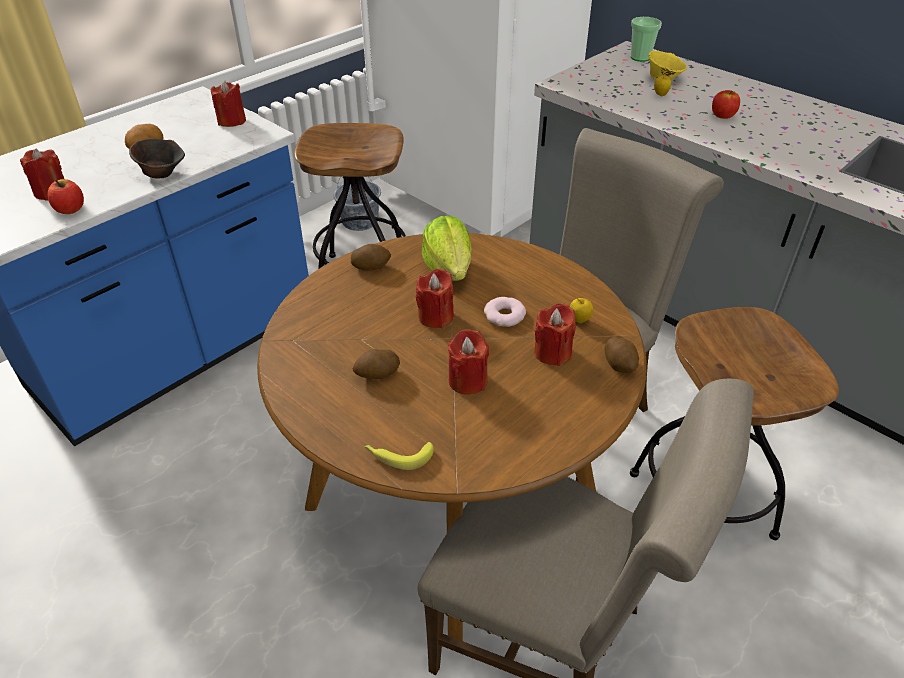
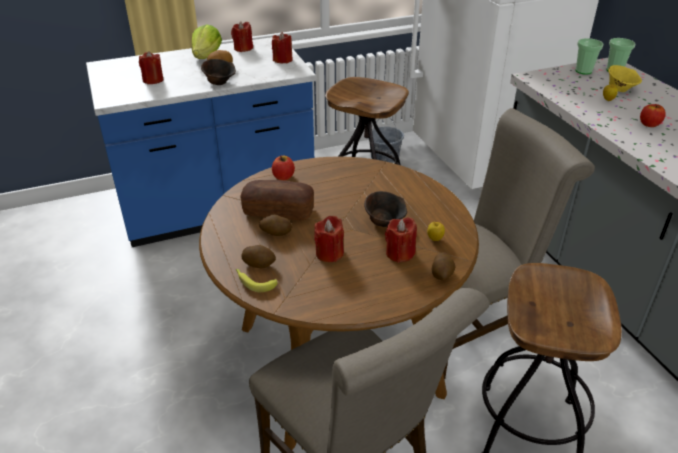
camera: 25 degrees right, 5 degrees down
apple [47,179,84,214] -> apple moved to [272,156,295,180]
potato [351,244,391,271] -> potato moved to [241,245,276,269]
red candle [416,269,454,328] -> red candle moved to [231,21,253,52]
lettuce [422,216,472,281] -> lettuce moved to [192,24,222,59]
donut [484,297,526,327] -> brown bowl [364,191,407,227]
none -> bread [240,180,314,221]
none -> cup [575,38,604,75]

